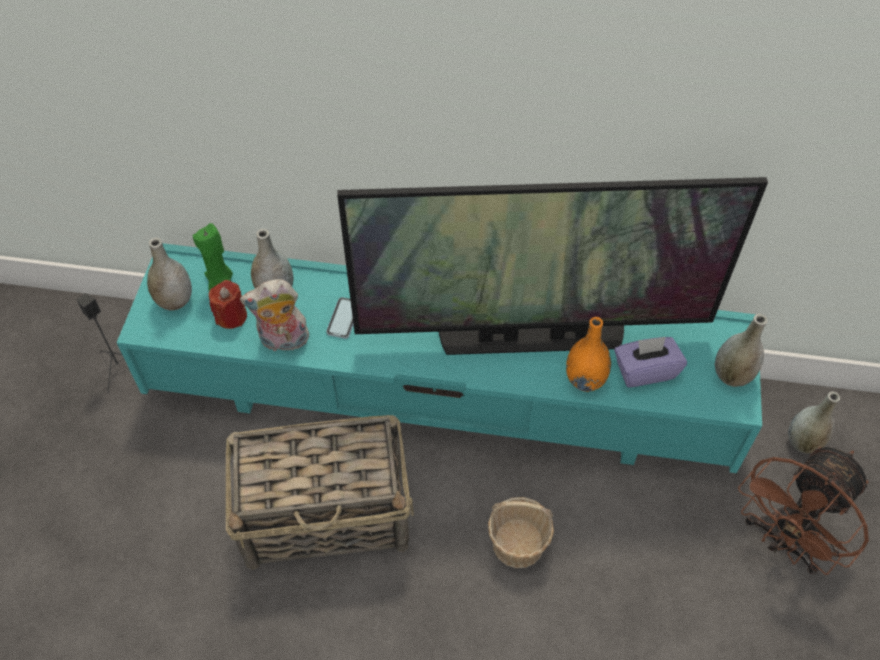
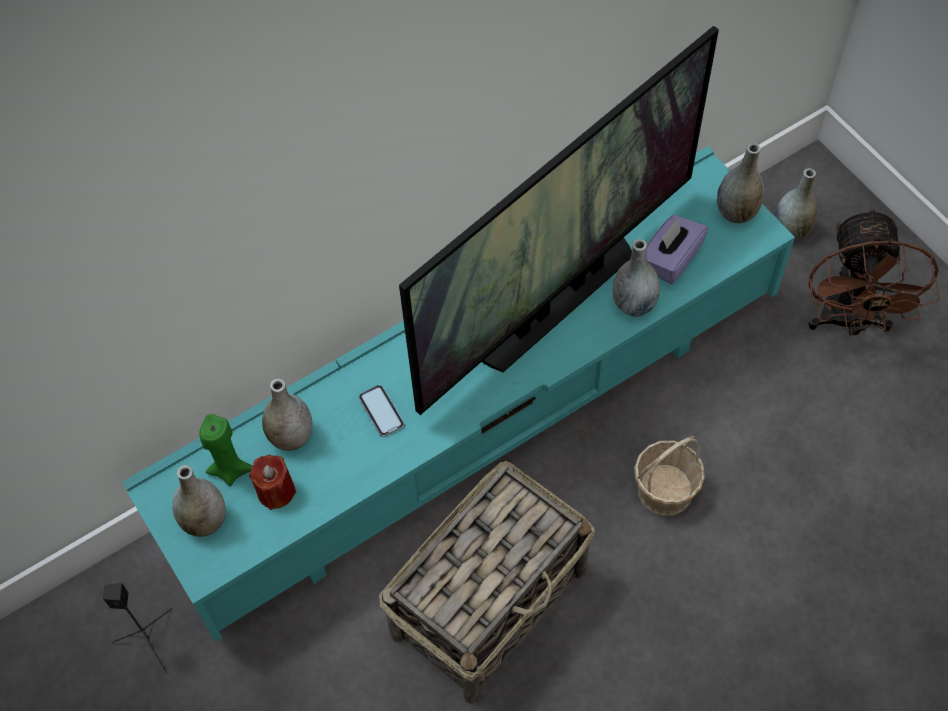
camera: 40 degrees left, 5 degrees up
plush toy [240,279,309,354] -> none
orange vase [566,317,611,392] -> grey vase [612,239,660,317]

